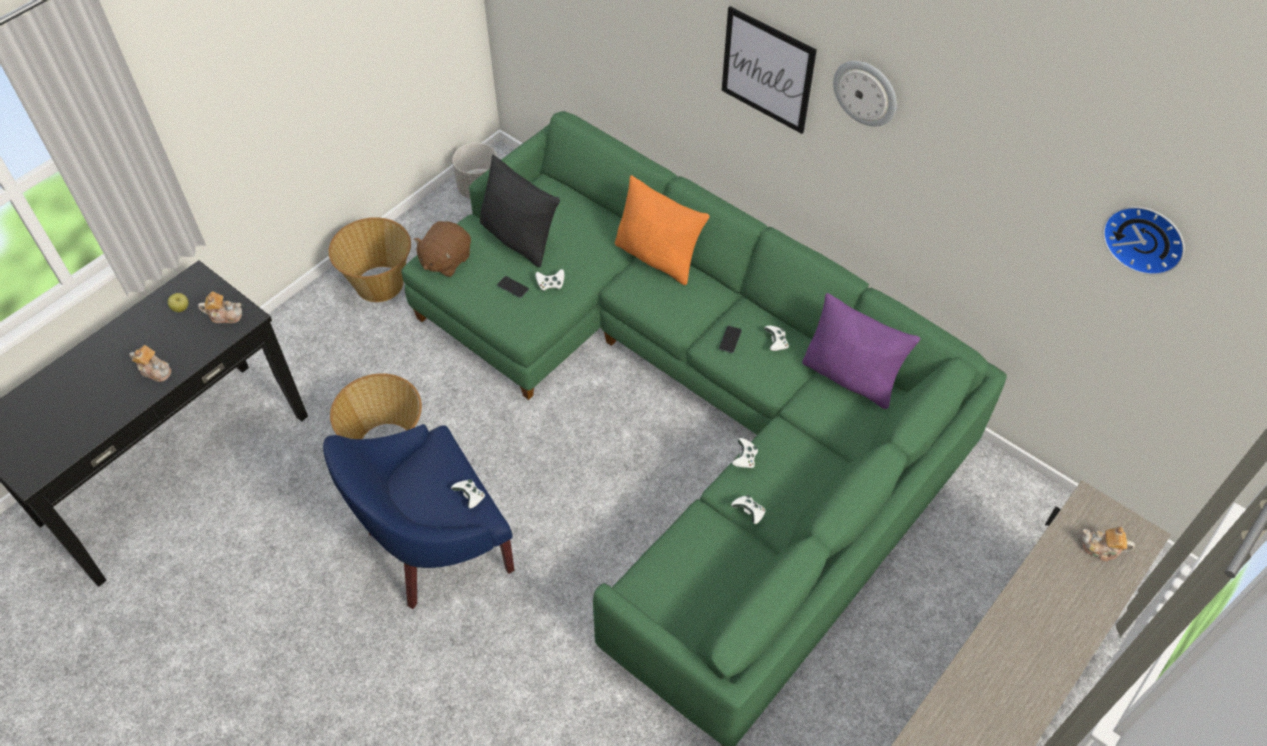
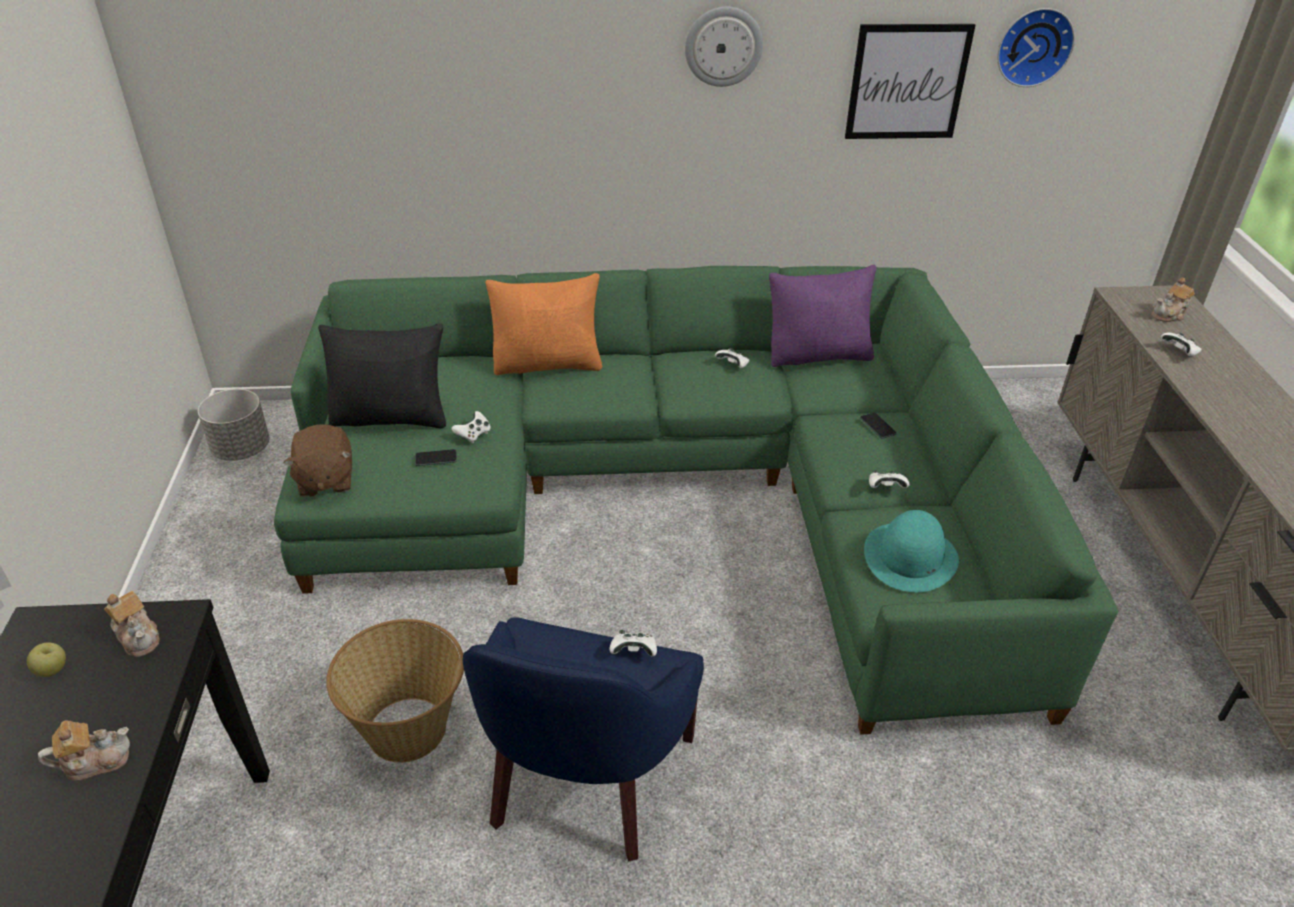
camera: 45 degrees left, 15 degrees down
teapot [198,292,242,323] -> teapot turned 90 degrees clockwise [104,591,160,657]
basket [329,217,411,302] -> none
phone [719,326,742,353] -> phone moved to [860,413,897,439]
picture [722,6,817,134] -> picture moved to [845,24,975,139]
white game controller [732,438,758,468] -> white game controller moved to [1161,333,1202,356]
none -> turquoise hat [864,510,959,592]

